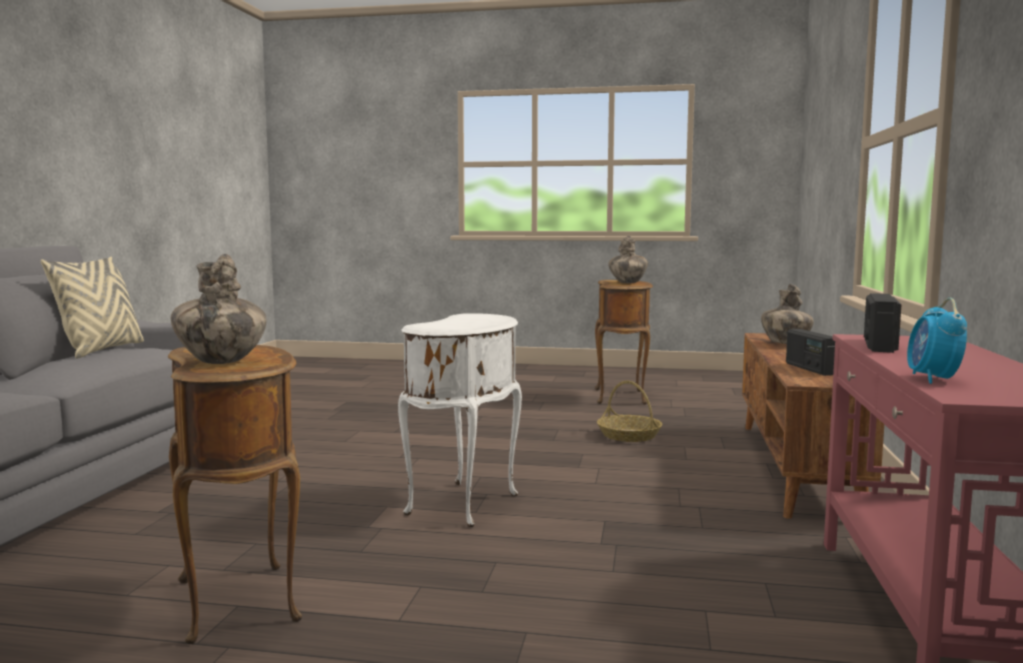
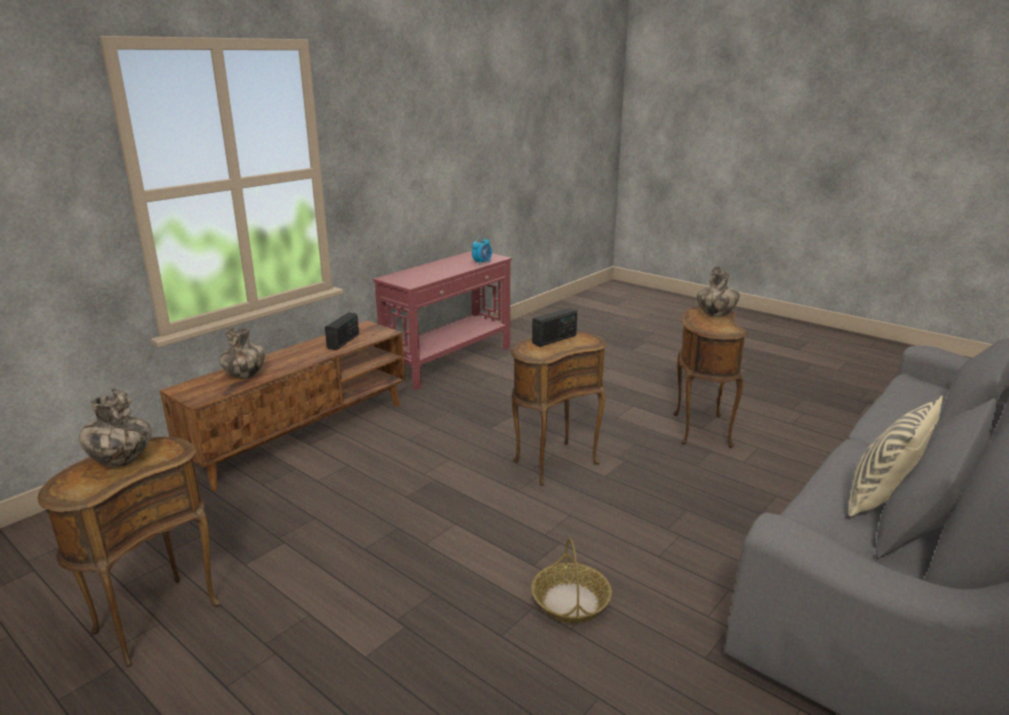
camera: 150 degrees left, 15 degrees up
white side table [398,313,522,527] -> brown side table [511,332,607,486]
basket [597,381,663,442] -> basket moved to [531,538,612,623]
radio [864,293,902,353] -> radio moved to [532,308,577,347]

